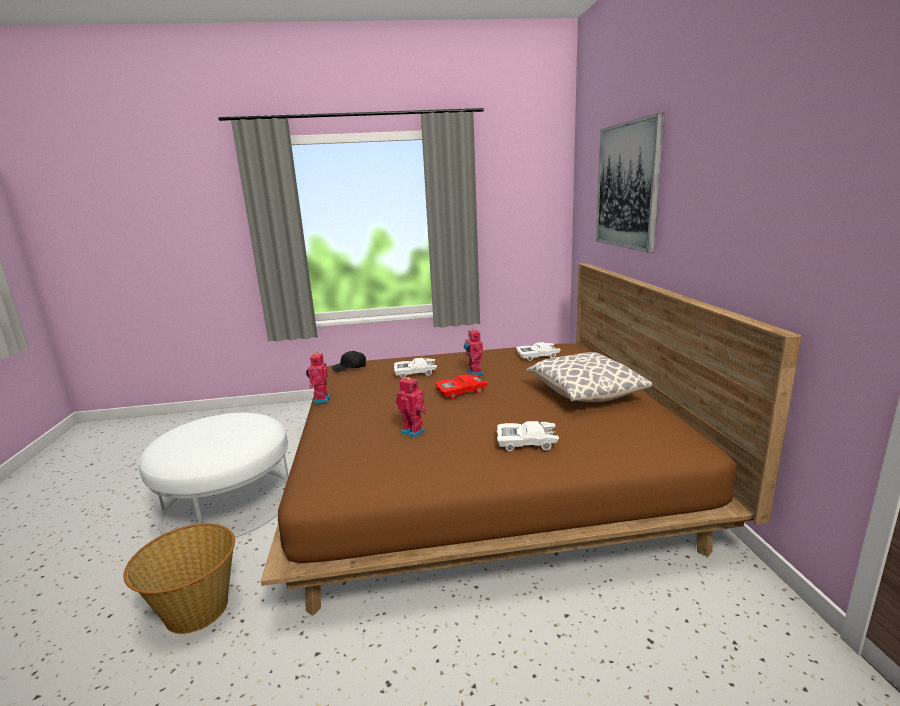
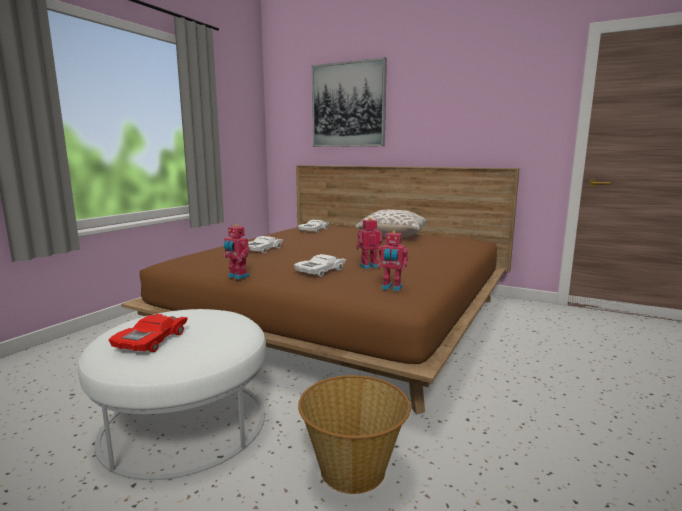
camera: 55 degrees left, 5 degrees down
black cap [332,351,366,372] -> none
red toy car [435,374,488,399] -> red toy car moved to [108,314,188,352]
toy robot [464,328,484,375] -> toy robot moved to [378,230,408,291]
white toy car [497,421,559,451] -> white toy car moved to [294,254,347,277]

